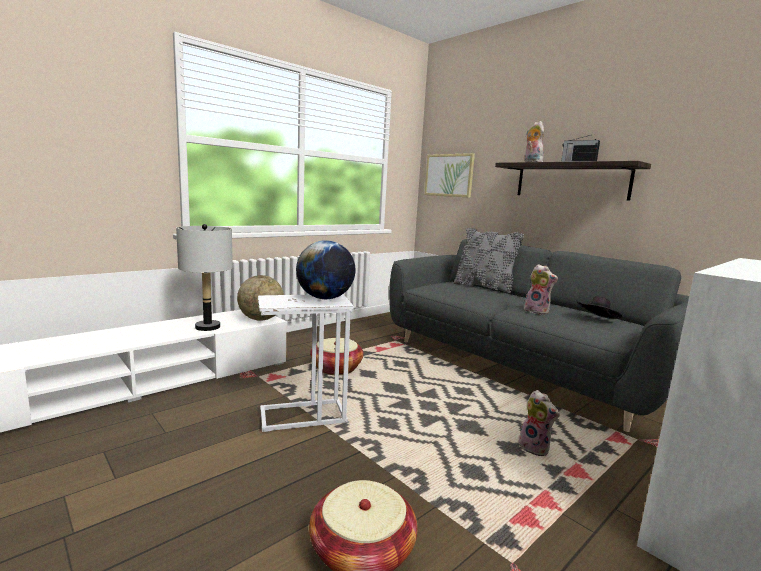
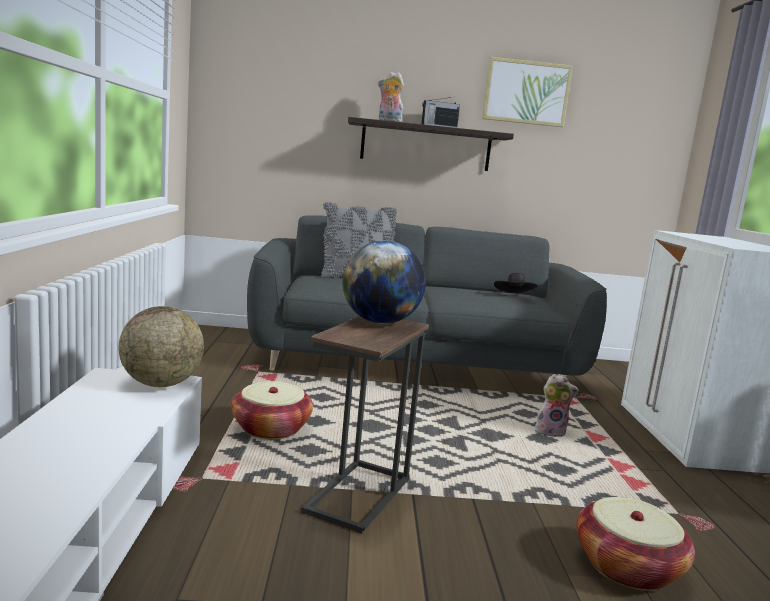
camera: 50 degrees left, 0 degrees up
grey table lamp [176,224,233,331] -> none
white side table [258,294,354,432] -> brown side table [301,316,429,534]
picture [425,153,475,198] -> picture moved to [482,57,573,127]
plush toy [524,264,558,315] -> none

